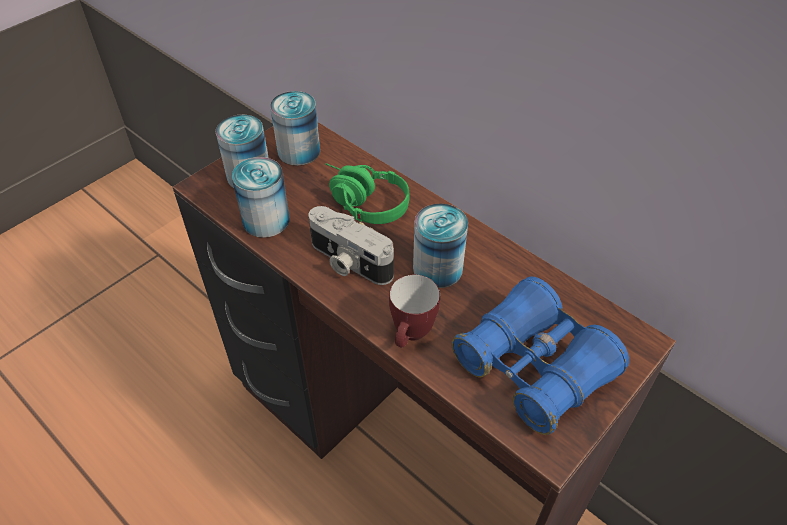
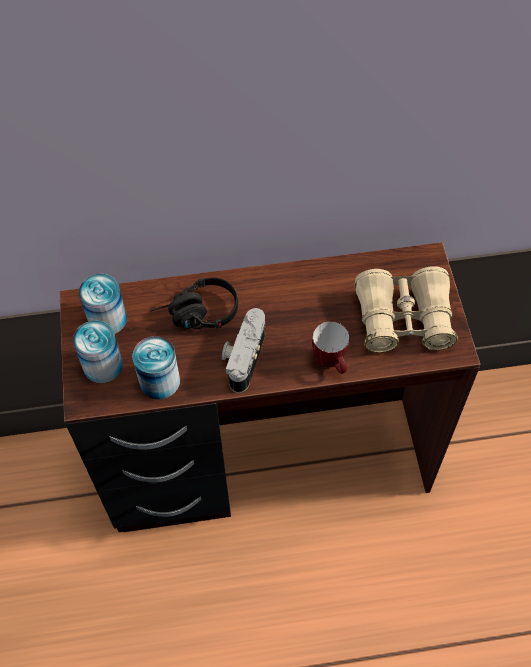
camera: 50 degrees left, 10 degrees up
camera [308,206,394,285] -> camera turned 120 degrees clockwise [222,308,265,393]
green headphones [325,163,410,224] -> black headphones [150,277,238,329]
can [413,204,468,288] -> none
blue binoculars [451,277,629,435] -> beige binoculars [354,266,458,353]

